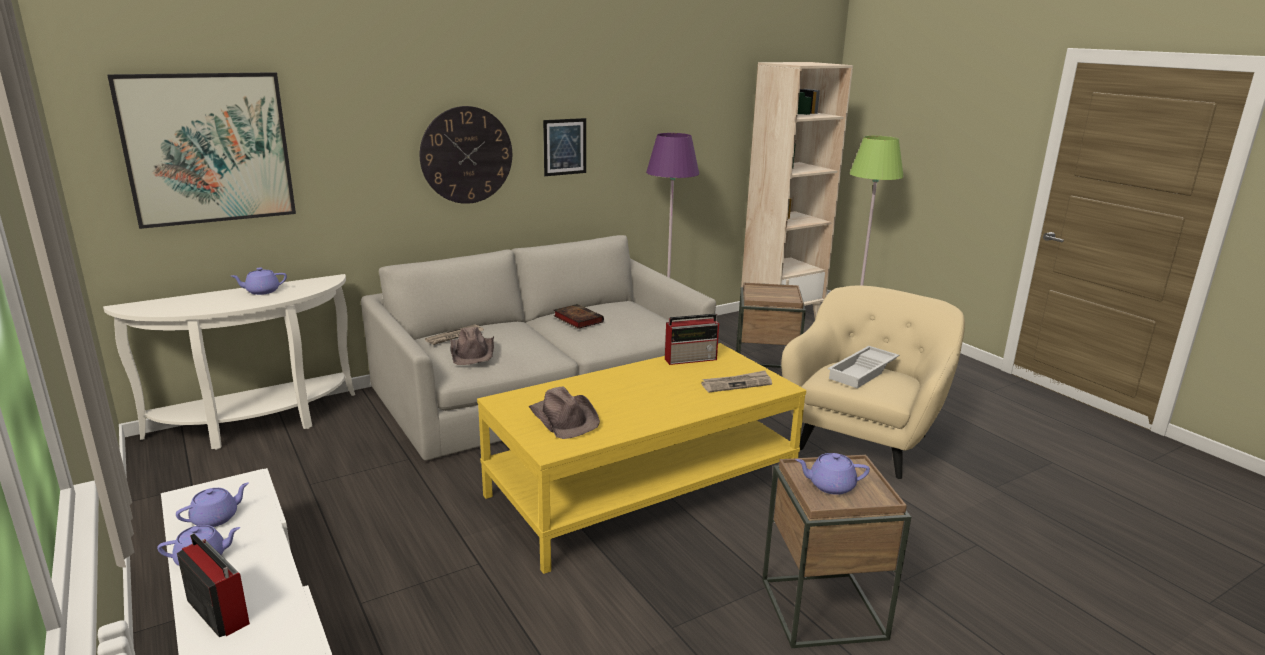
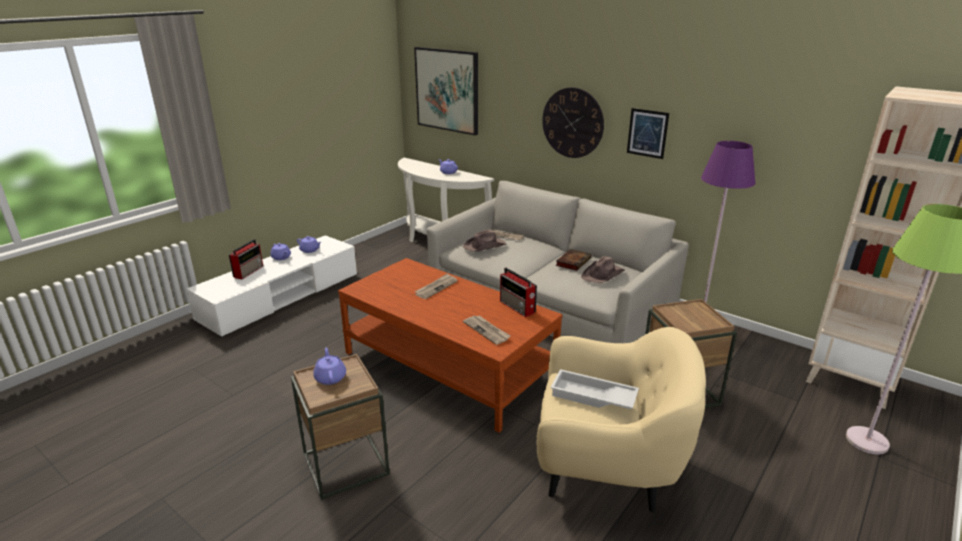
camera: 70 degrees right, 5 degrees up
yellow coffee table [477,343,806,574] -> brown coffee table [338,258,563,433]
brown hat [529,386,600,439] -> brown hat moved to [581,256,625,283]
none -> newspaper [414,273,457,299]

